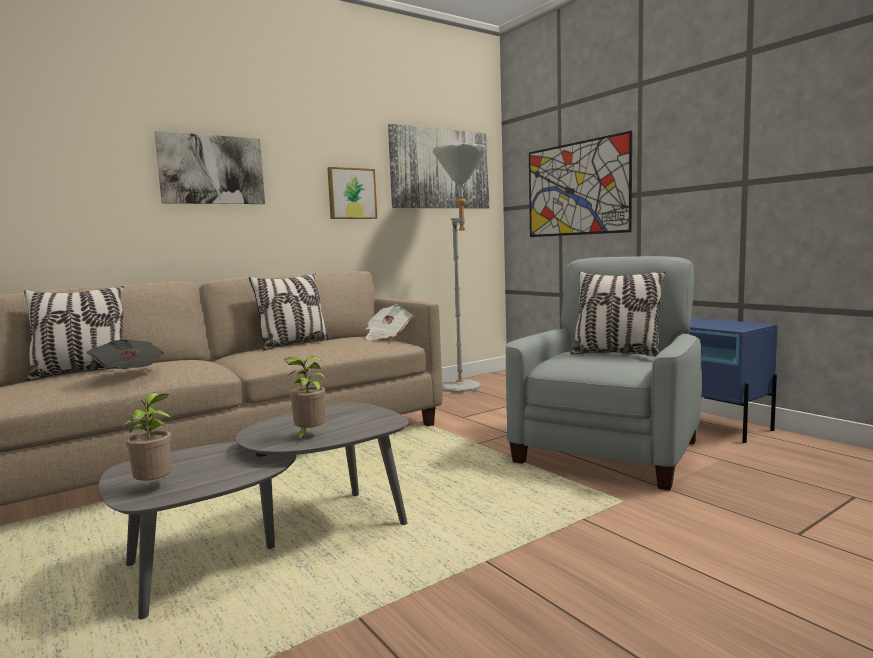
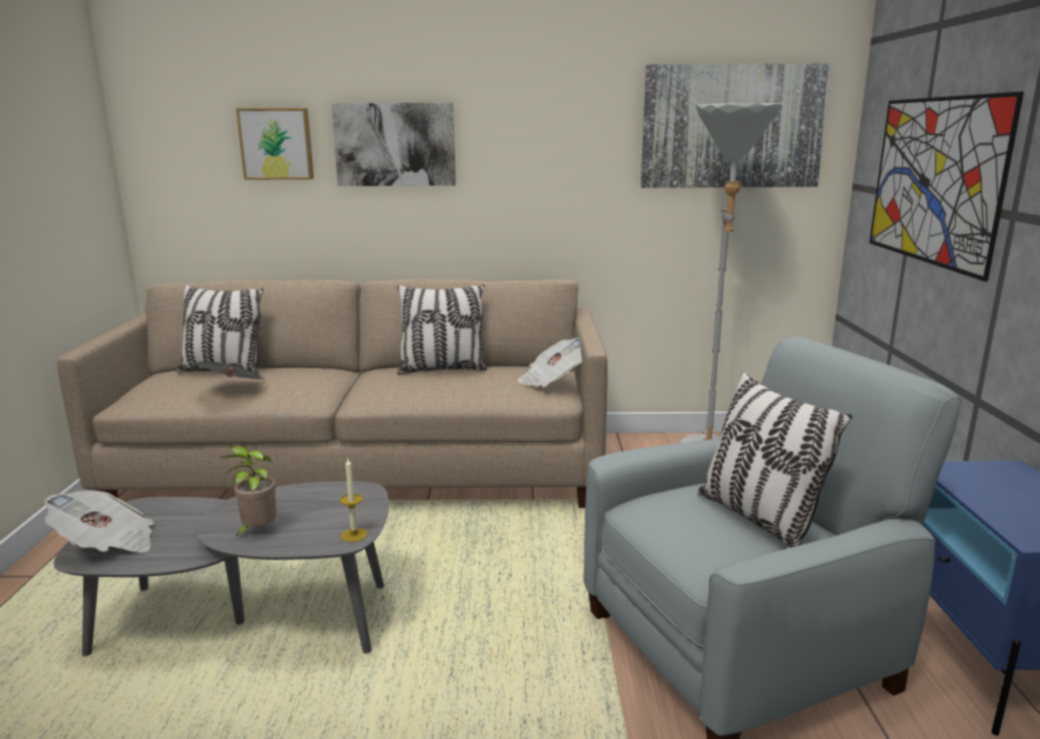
camera: 35 degrees right, 10 degrees up
potted plant [121,393,172,481] -> newspaper [45,490,154,552]
picture [327,167,377,219] -> picture moved to [236,108,314,180]
none -> candle [340,459,368,542]

